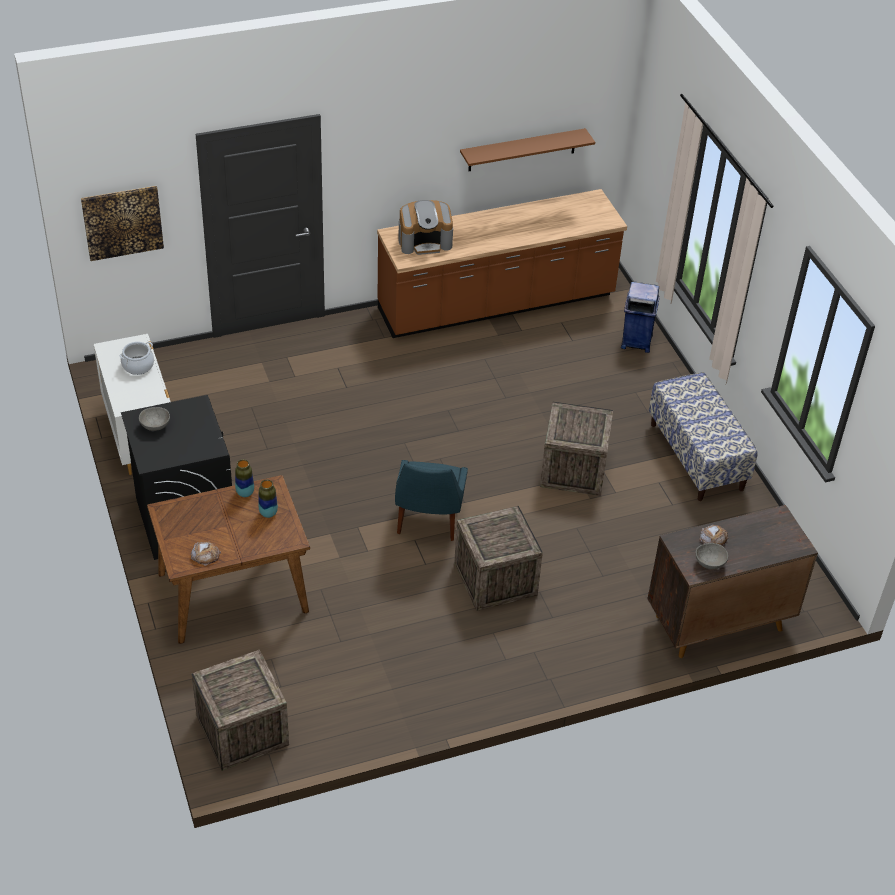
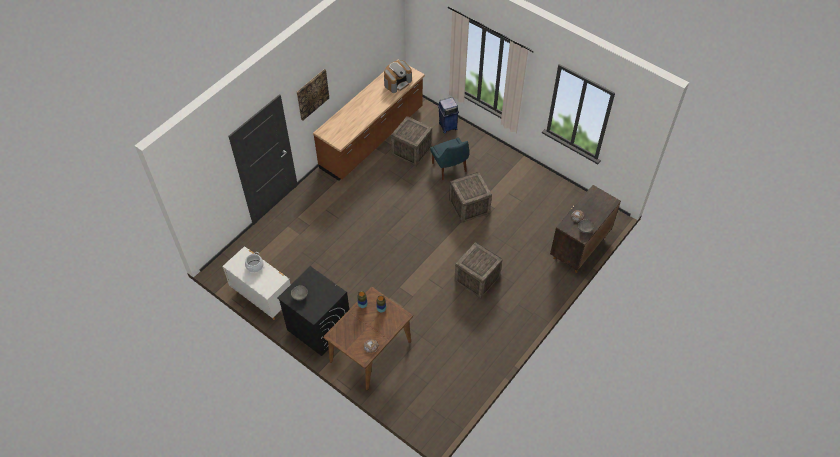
camera: 30 degrees left, 10 degrees up
picture [81,186,164,261] -> picture moved to [297,69,329,121]
crate [192,650,289,771] -> crate moved to [391,116,432,167]
blue chair [395,460,468,541] -> blue chair moved to [430,137,469,180]
coffee machine [398,200,453,255] -> coffee machine moved to [384,60,412,93]
brown shelf [460,128,595,171] -> none
bench [649,372,758,501] -> none

